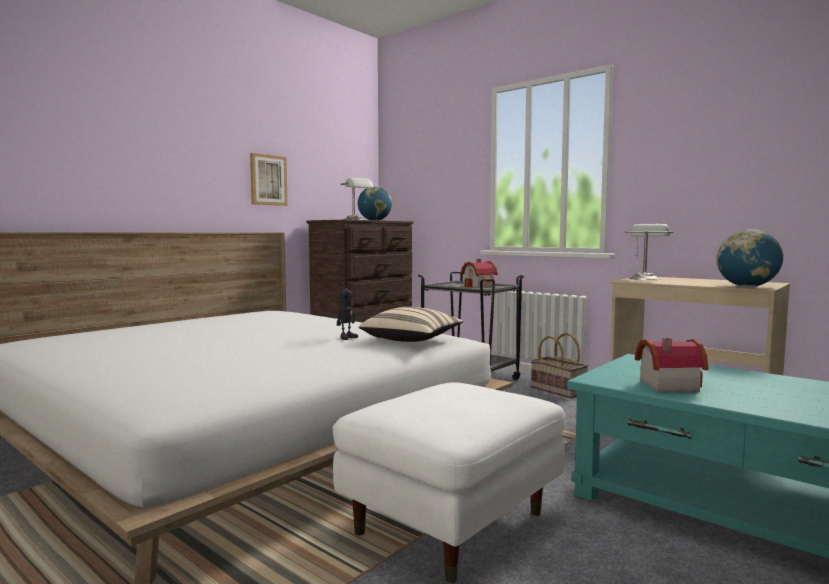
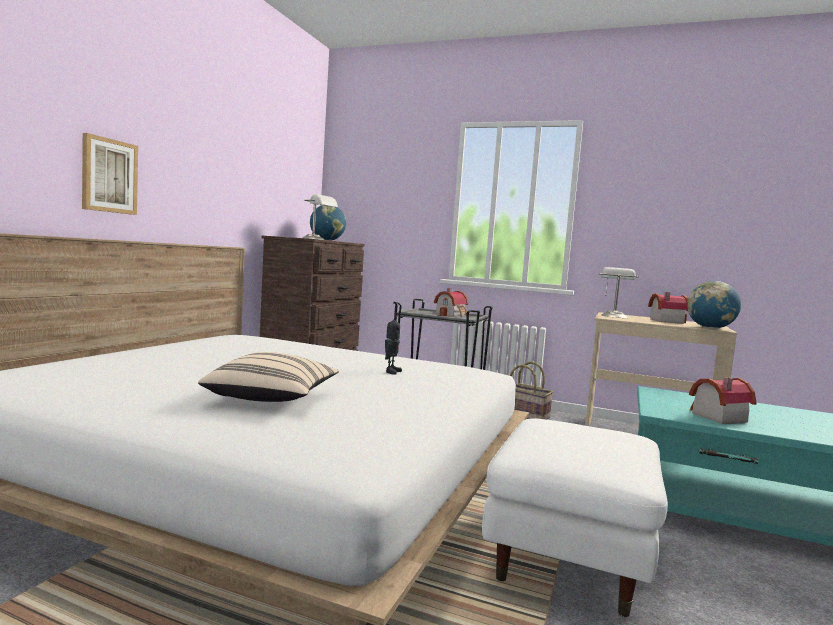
camera: 20 degrees left, 0 degrees up
picture [250,153,288,206] -> picture moved to [82,133,138,215]
beige pillow [359,307,463,342] -> beige pillow moved to [198,352,339,402]
none -> toy house [648,292,688,324]

